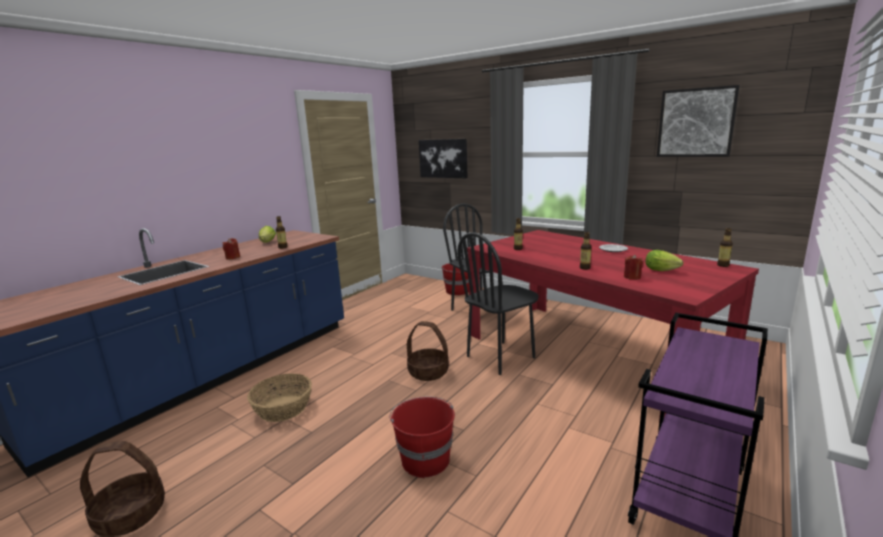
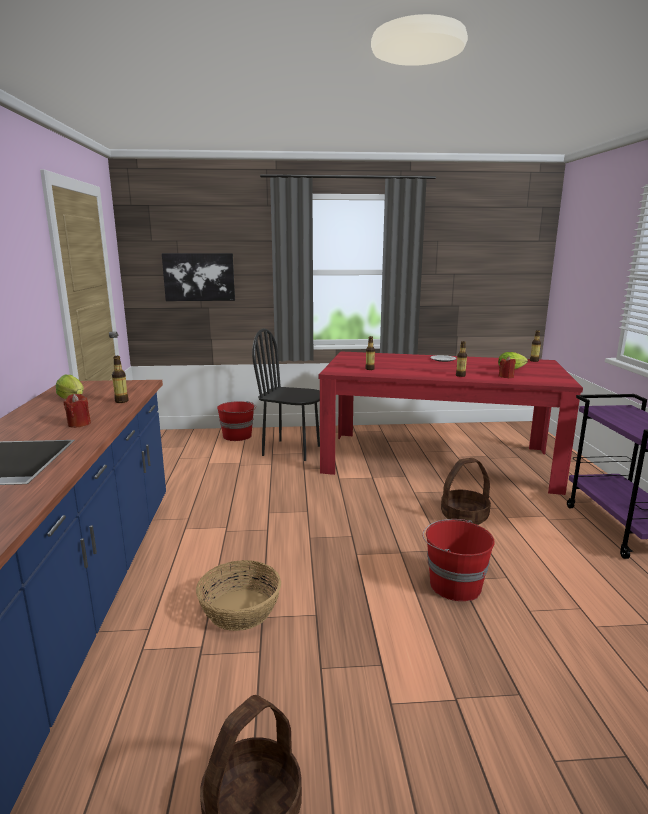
camera: 40 degrees left, 0 degrees up
basket [407,321,449,381] -> basket moved to [441,458,491,525]
black chair [457,232,539,375] -> none
picture [657,85,740,157] -> none

